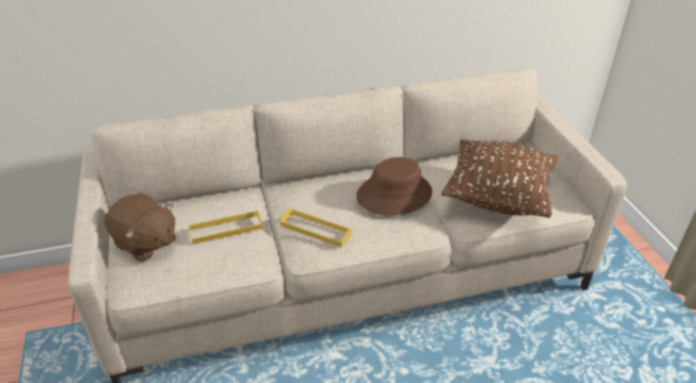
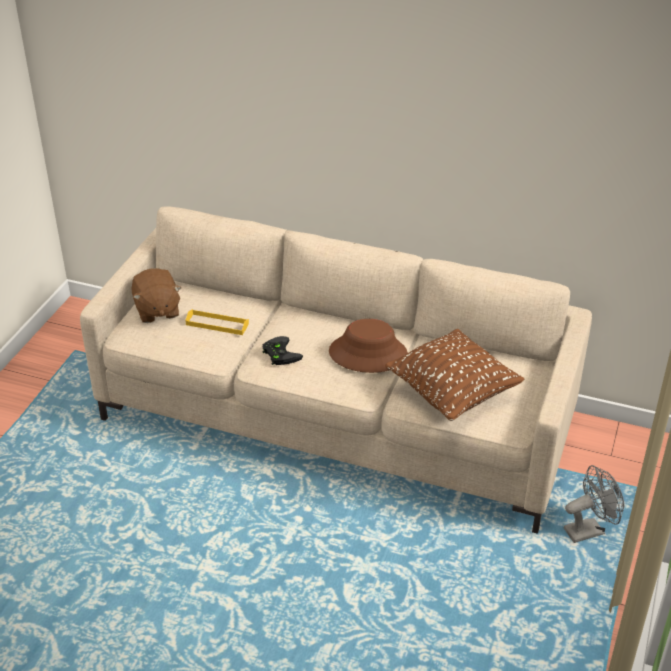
camera: 35 degrees right, 0 degrees up
yellow tray [281,209,352,248] -> black game controller [262,336,303,365]
none -> grey fan [564,465,625,543]

